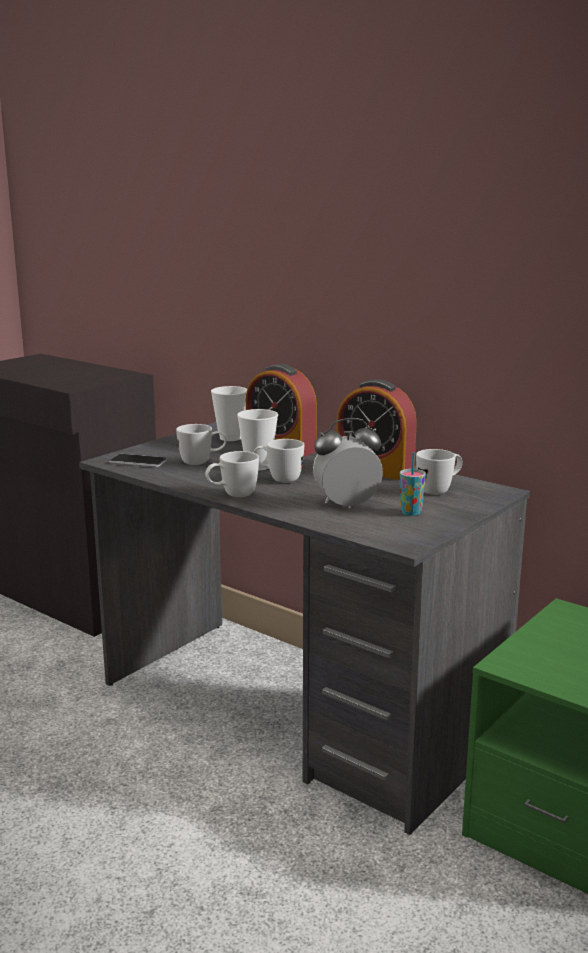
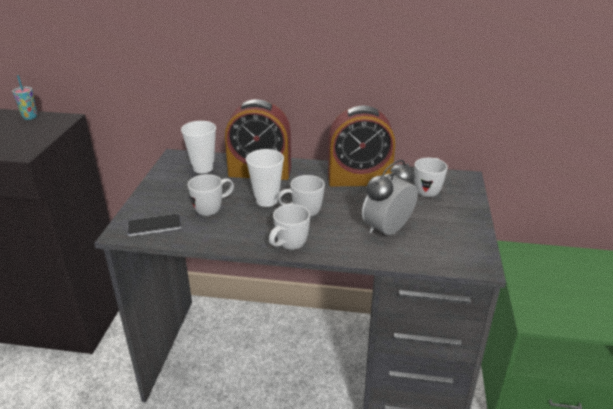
camera: 30 degrees left, 15 degrees up
cup [400,452,426,516] -> cup moved to [12,75,37,120]

